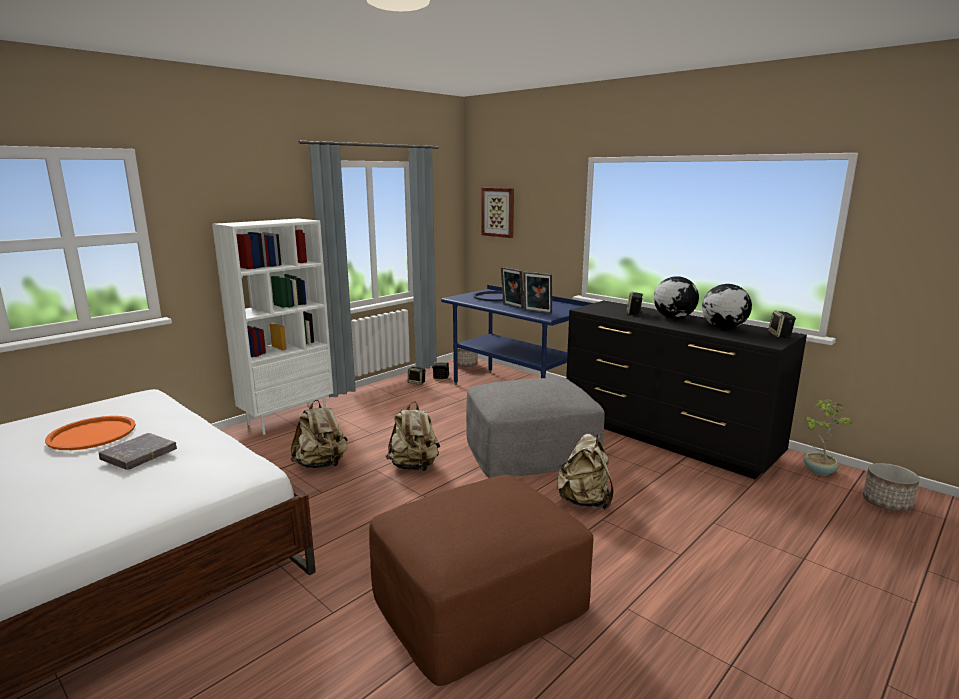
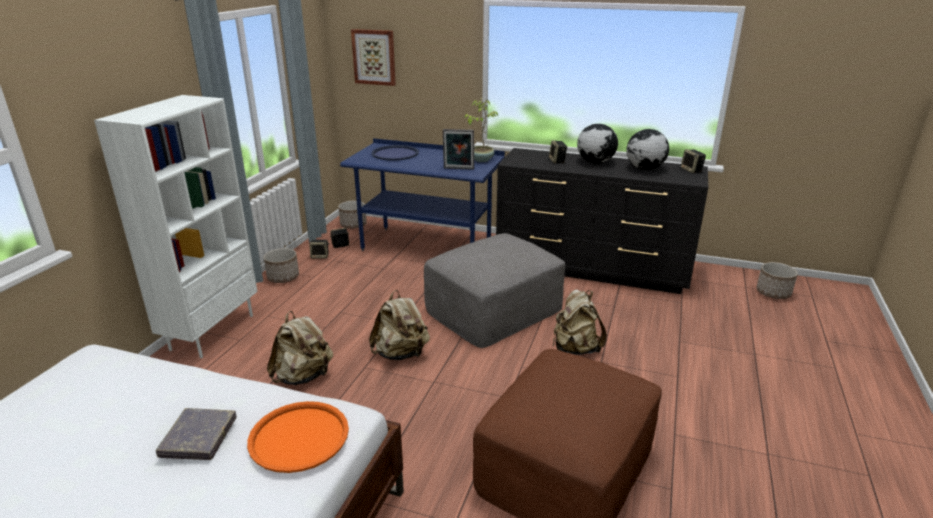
camera: 25 degrees left, 10 degrees up
orange tray [45,416,135,450] -> orange tray moved to [247,401,349,473]
picture frame [501,267,524,309] -> none
potted plant [804,400,852,476] -> potted plant moved to [465,98,498,162]
none -> planter [264,248,299,283]

